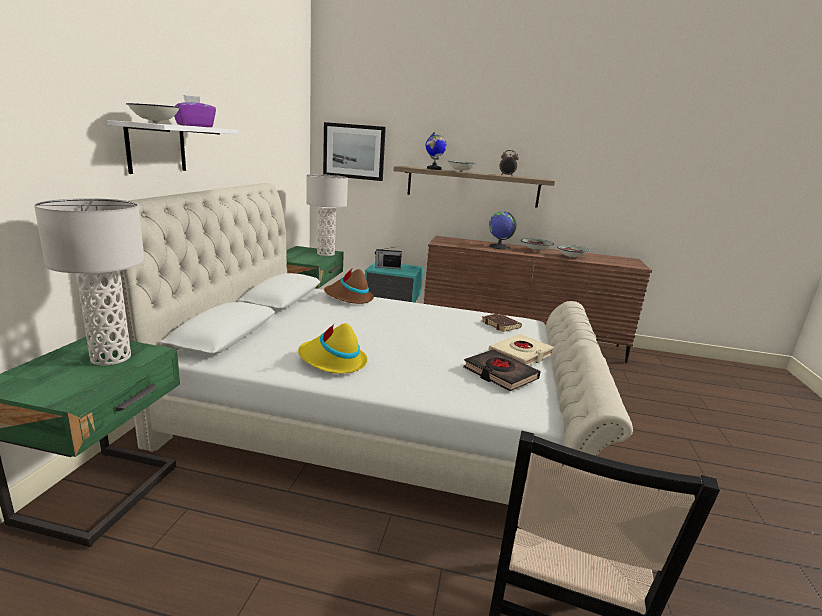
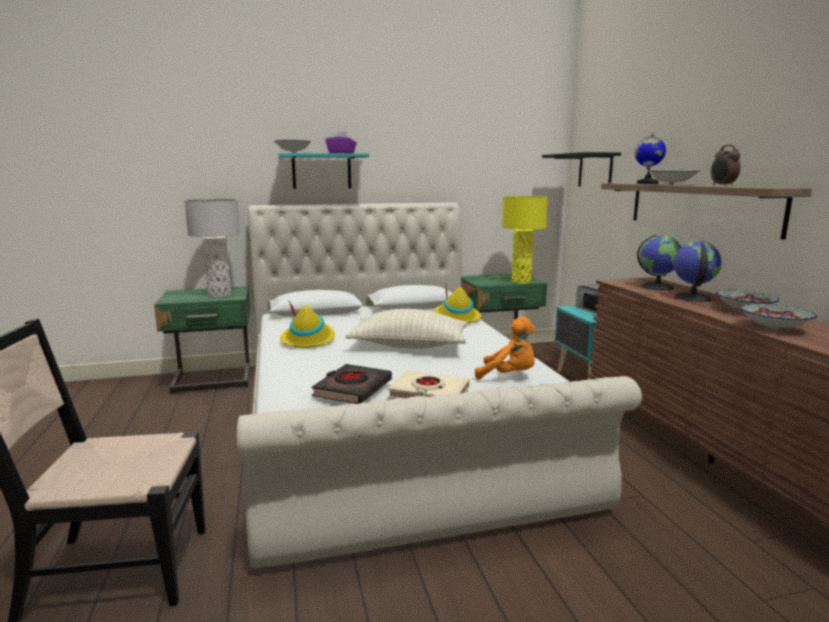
camera: 65 degrees right, 5 degrees down
white shelf [108,120,238,174] -> turquoise shelf [279,153,369,189]
white table lamp [307,174,348,256] -> yellow table lamp [502,196,548,284]
picture [323,122,386,181] -> black shelf [542,152,621,187]
brown hat [324,269,374,304] -> yellow hat [434,287,482,323]
brown book [482,313,522,332] -> orange plush toy [475,316,536,379]
none -> beige pillow [345,309,468,349]
none -> globe [637,235,682,290]

